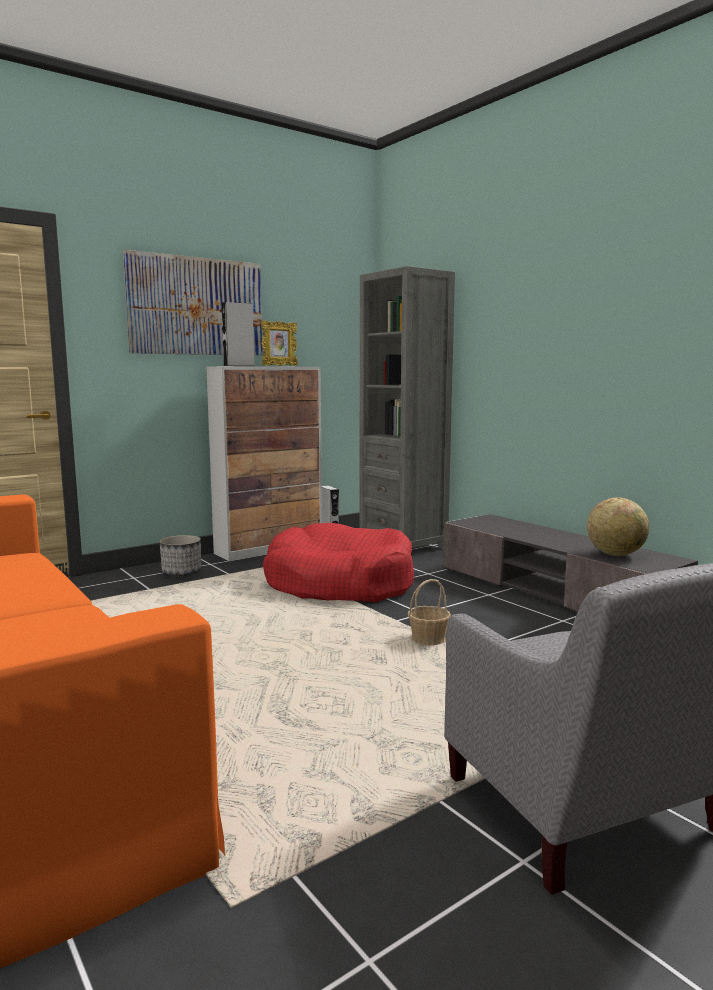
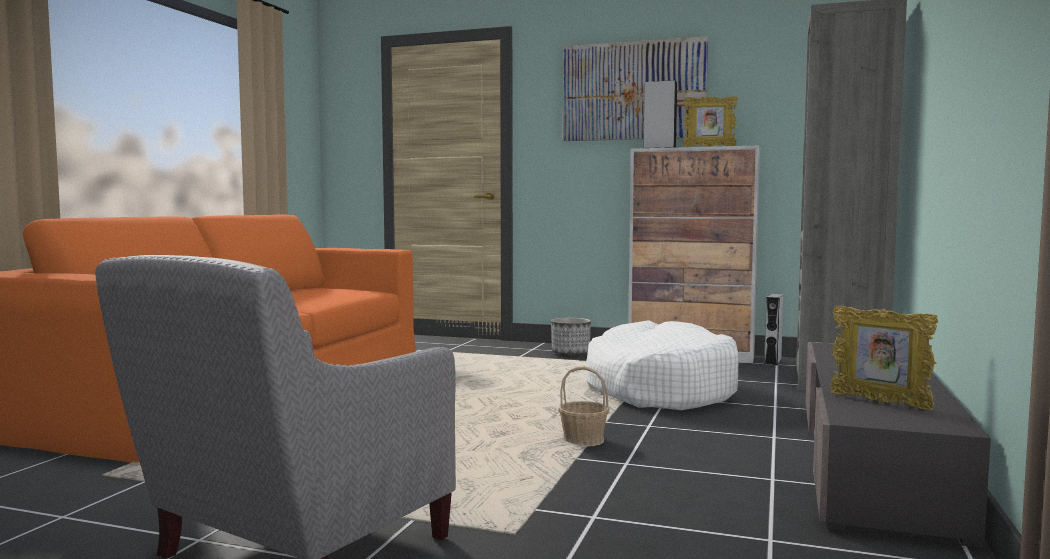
camera: 55 degrees right, 5 degrees down
red dog bed [263,523,414,603] -> white dog bed [585,320,739,410]
globe [587,497,649,556] -> picture frame [830,306,939,410]

